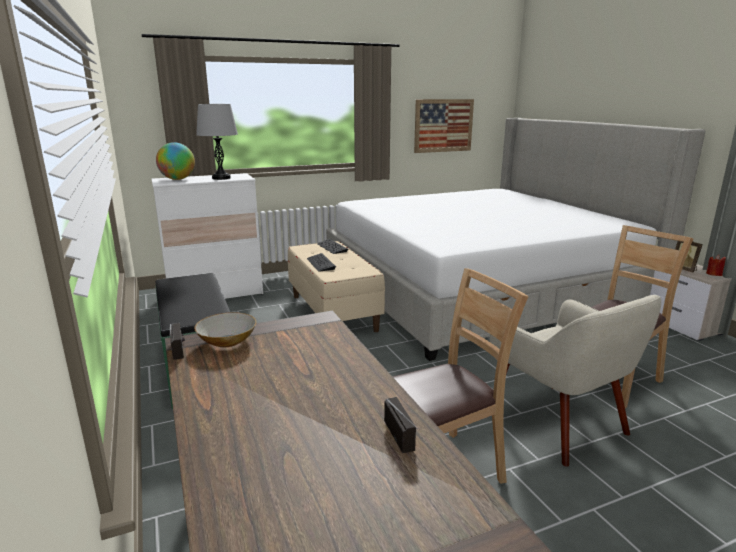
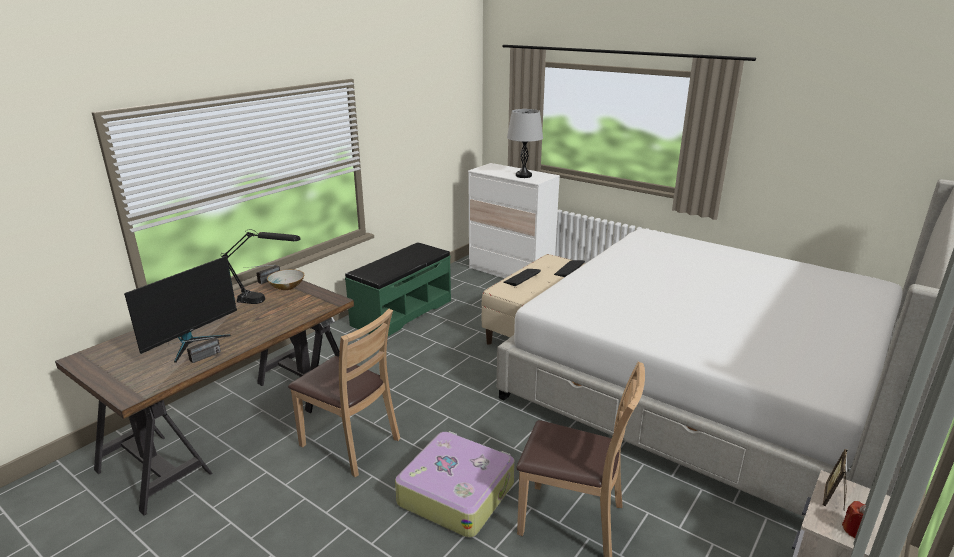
camera: 60 degrees right, 5 degrees up
globe [156,142,195,180] -> none
picture [414,99,474,153] -> none
beige armchair [490,295,661,467] -> suitcase [395,431,515,538]
none -> monitor [124,256,237,363]
none -> black table lamp [221,230,301,304]

